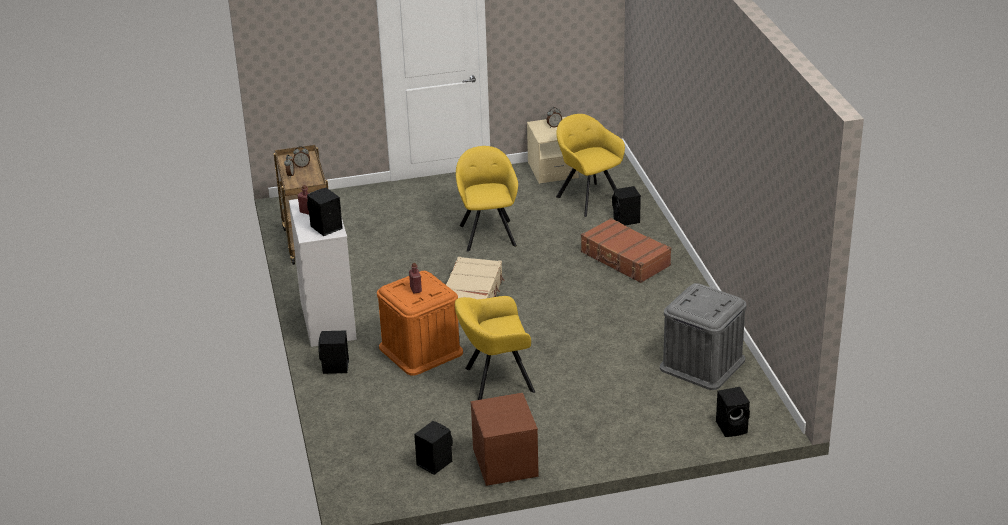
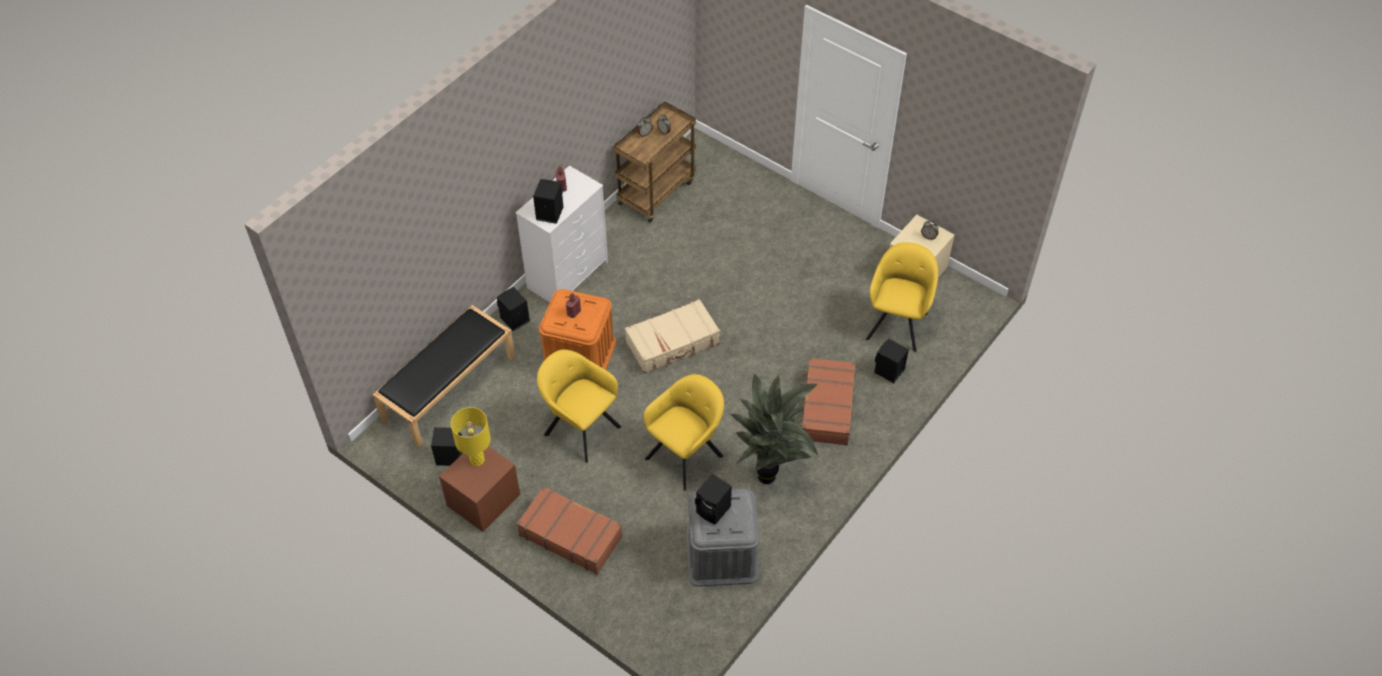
camera: 50 degrees right, 20 degrees up
yellow armchair [456,146,518,252] -> yellow armchair moved to [644,374,724,491]
black speaker [716,387,750,437] -> black speaker moved to [695,474,732,525]
none -> black bench [373,305,515,448]
none -> yellow table lamp [451,407,491,466]
none -> brown suitcase [517,486,623,575]
none -> potted plant [730,374,818,484]

